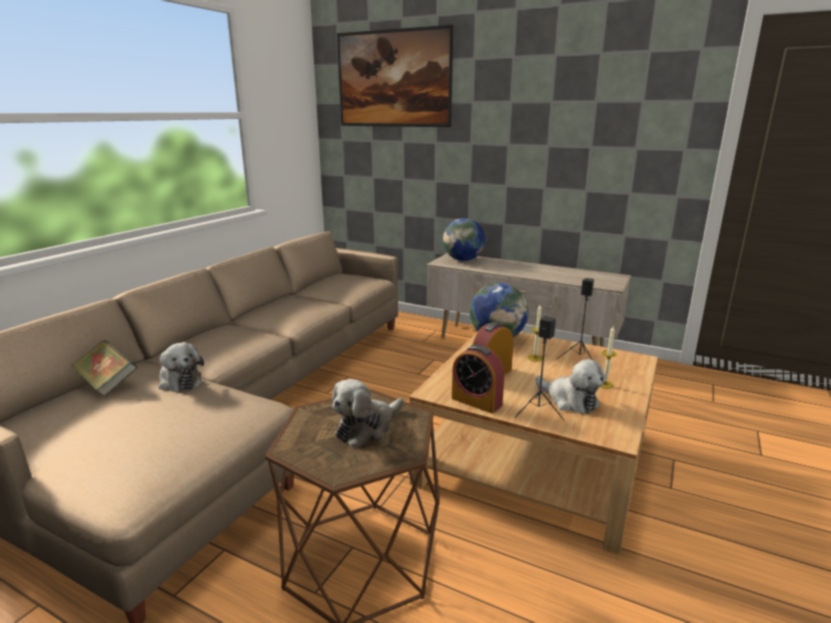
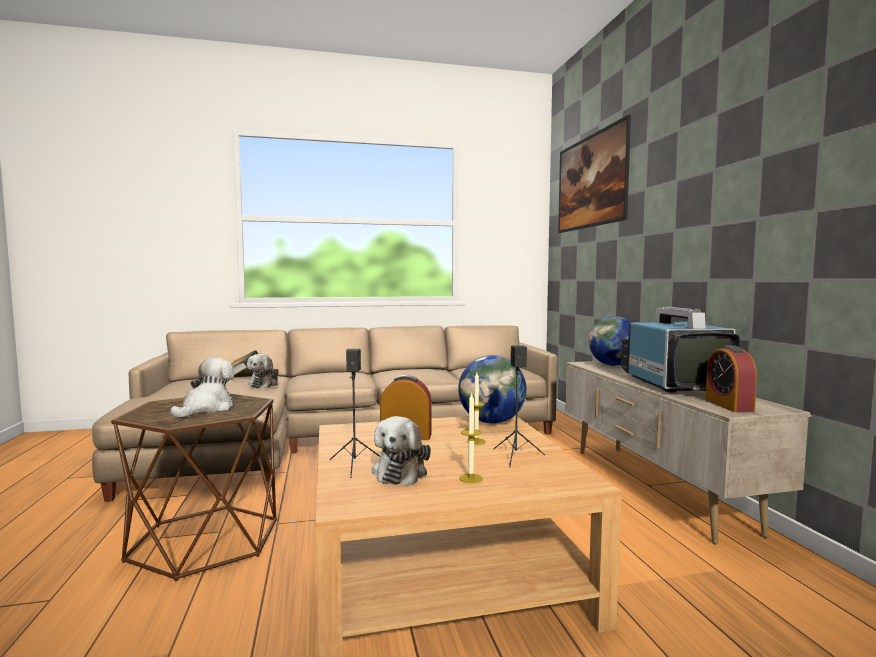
camera: 50 degrees right, 15 degrees down
plush toy [332,379,404,448] -> plush toy turned 105 degrees clockwise [170,358,234,418]
alarm clock [452,345,505,414] -> alarm clock moved to [705,346,757,412]
none -> television [621,307,740,392]

